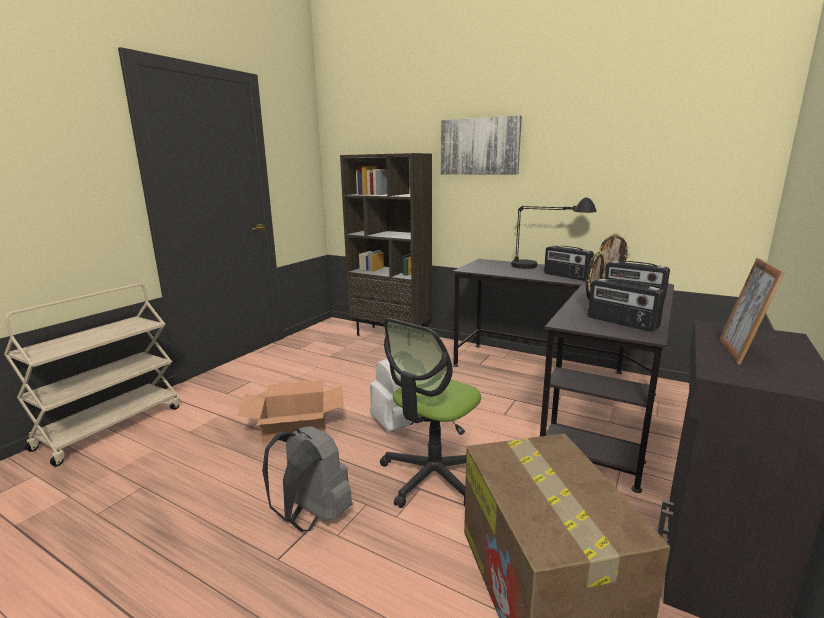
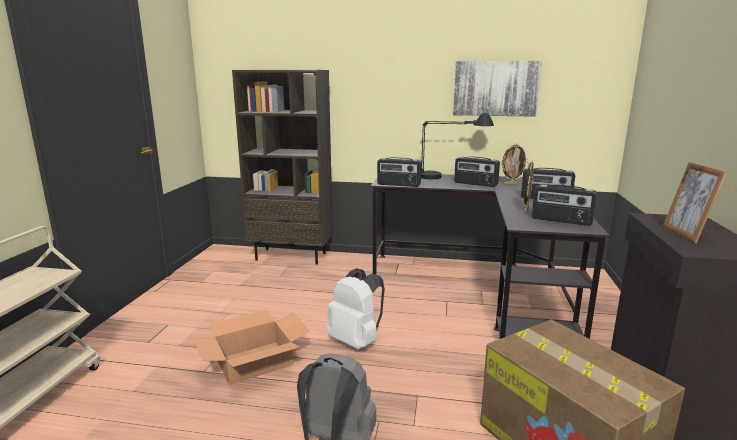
camera: 20 degrees left, 0 degrees up
office chair [380,318,481,508] -> none
picture [441,115,522,175] -> picture moved to [453,61,542,117]
none -> radio [377,157,421,187]

